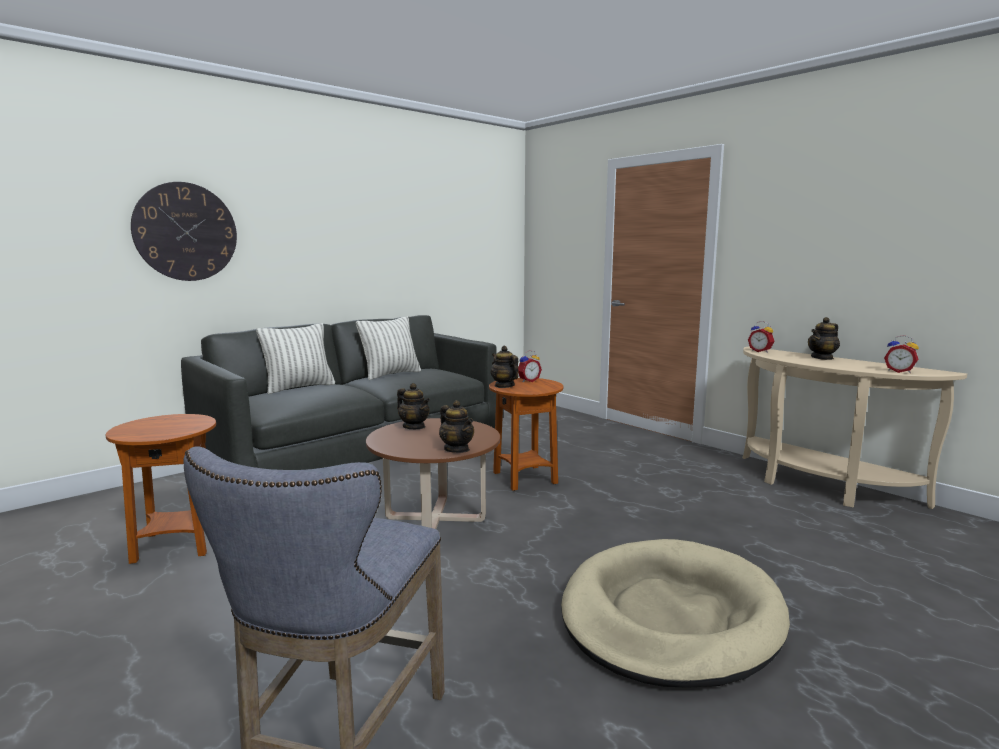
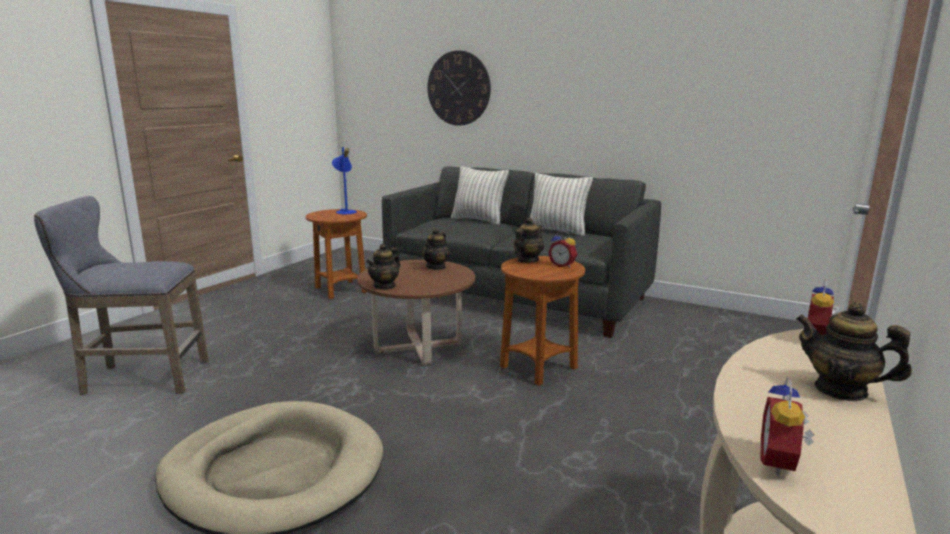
camera: 70 degrees right, 5 degrees up
none -> blue table lamp [332,147,357,214]

